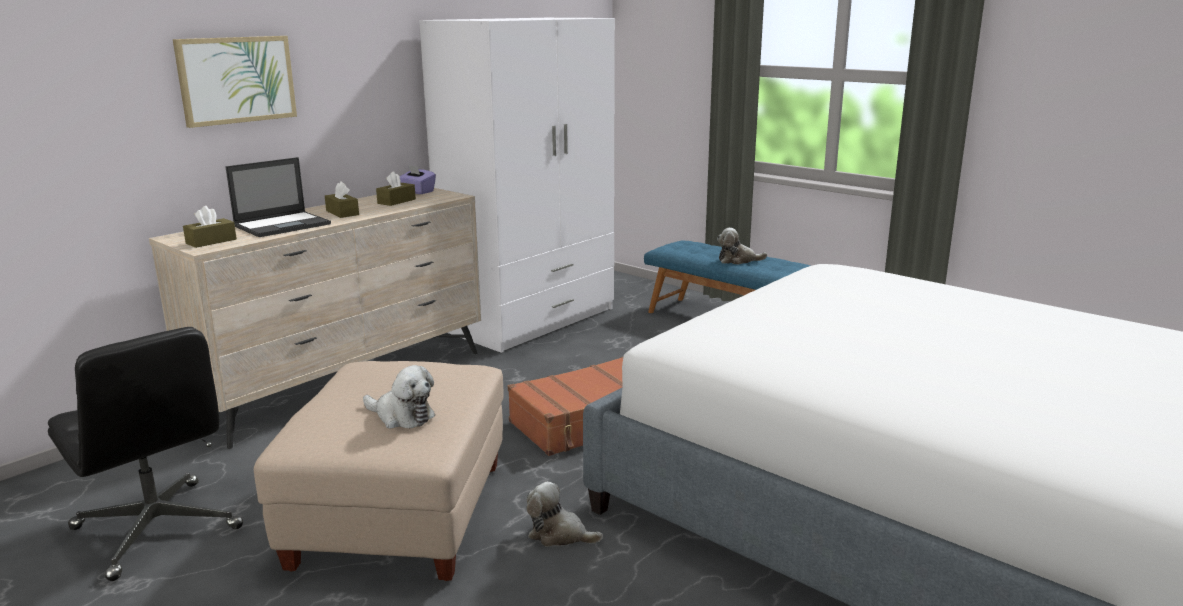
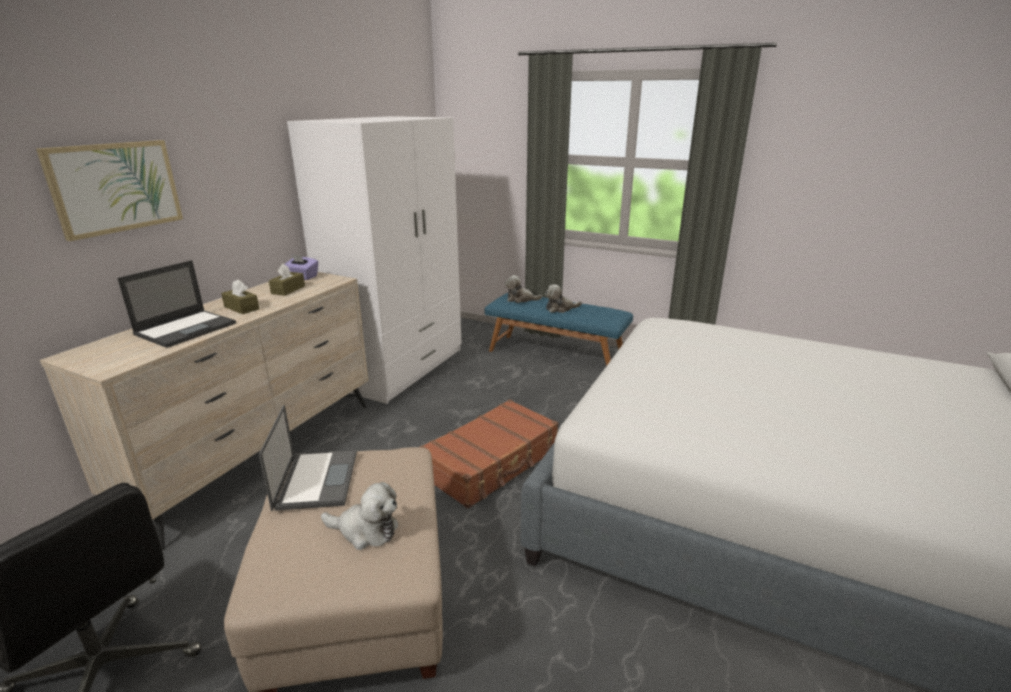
camera: 15 degrees left, 5 degrees up
brown tissue box [183,206,237,248] -> none
plush toy [526,482,603,547] -> plush toy moved to [505,275,542,303]
none -> laptop [259,405,357,511]

